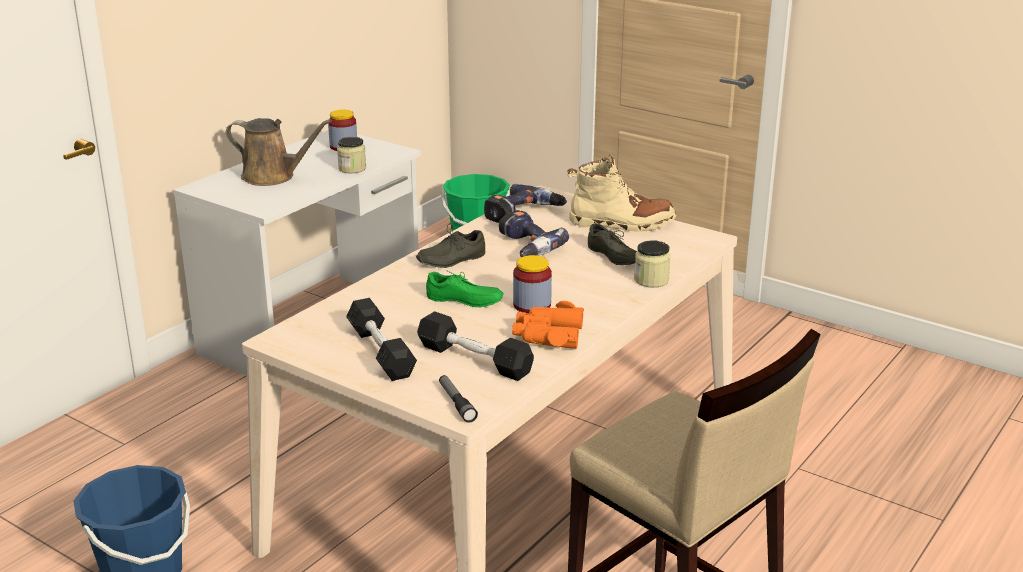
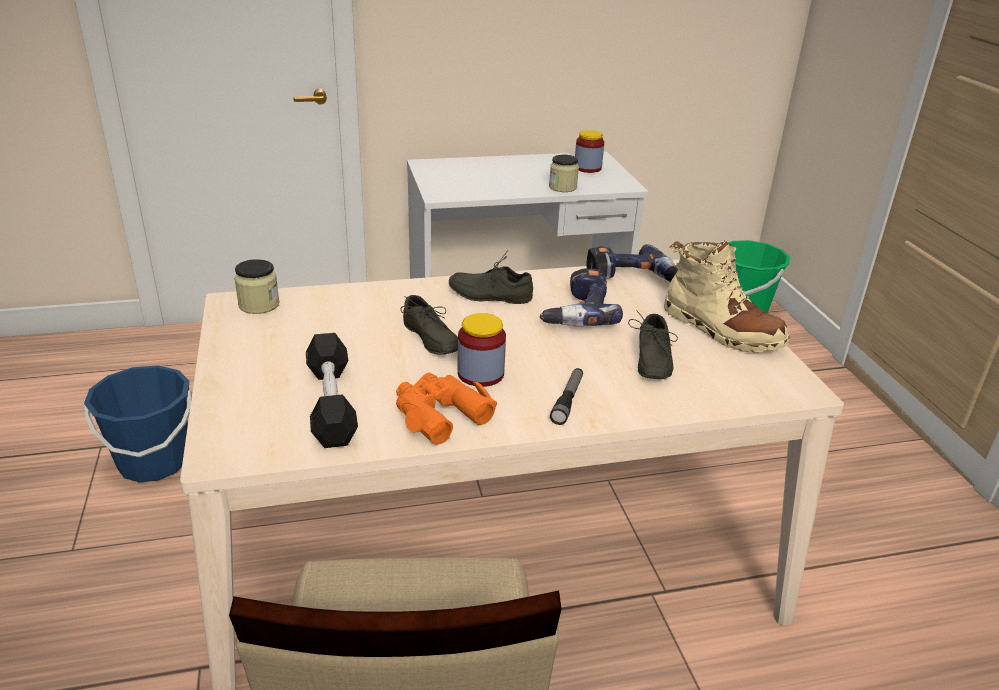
camera: 40 degrees right, 5 degrees up
brown watering can [226,118,332,186] -> none
black dumbbell [346,298,417,381] -> none
green shoe [426,270,504,307] -> grey shoe [401,295,458,354]
flashlight [439,375,478,423] -> flashlight moved to [550,368,583,425]
jar [634,240,671,287] -> jar moved to [234,259,280,314]

